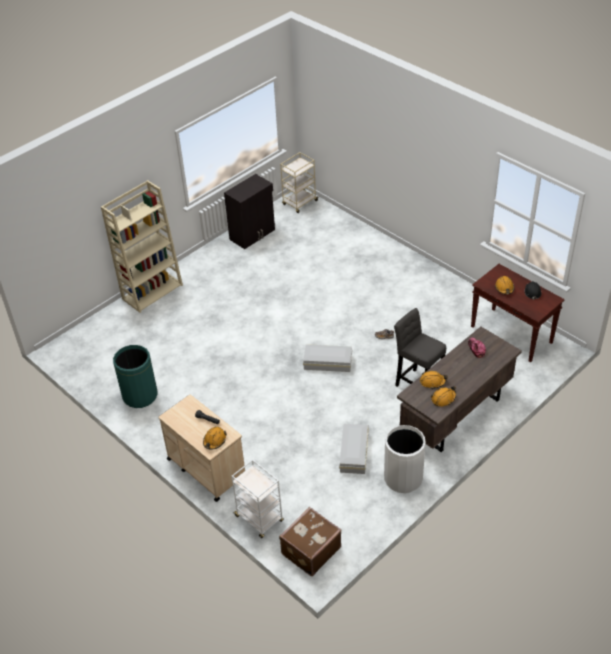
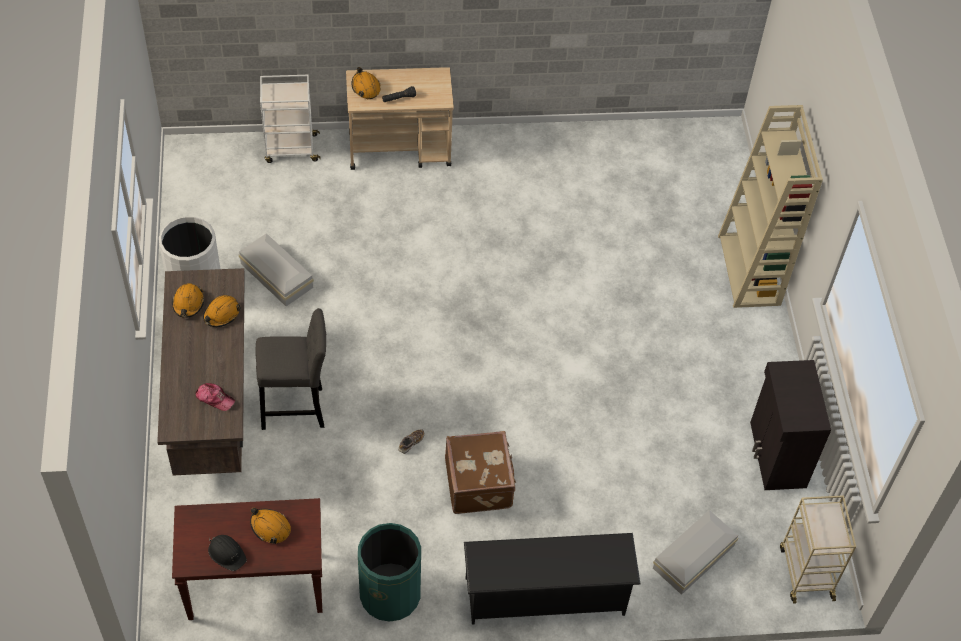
camera: 125 degrees right, 10 degrees up
green trash can [113,345,158,408] -> green trash can moved to [358,523,421,622]
brown suitcase [279,507,341,576] -> brown suitcase moved to [445,431,516,514]
white storage box [303,344,352,372] -> white storage box moved to [653,510,738,595]
none -> black shoe rack [464,533,640,625]

